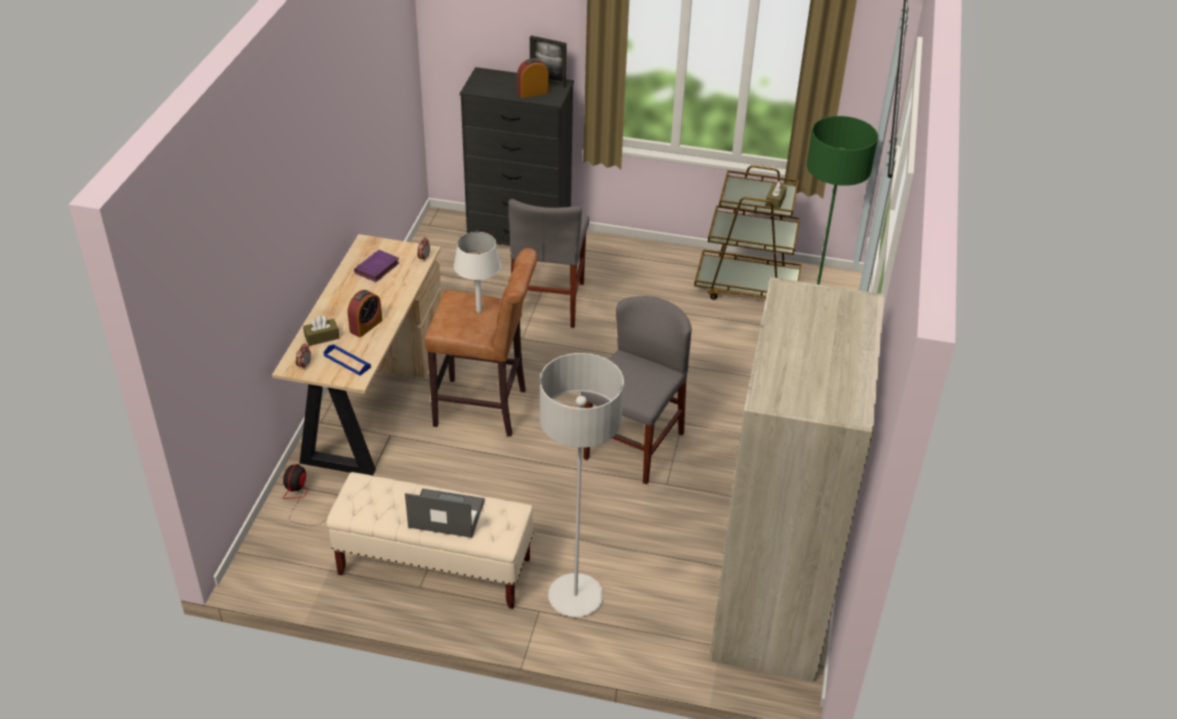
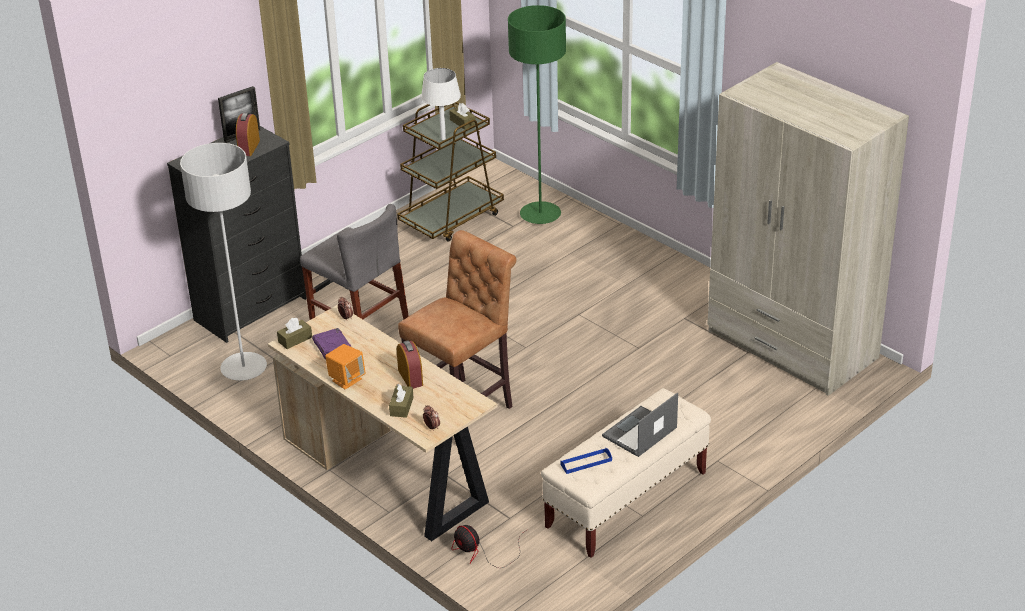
camera: 55 degrees left, 5 degrees down
blue tray [324,344,371,376] -> blue tray moved to [560,448,612,474]
white table lamp [454,232,501,313] -> white table lamp moved to [421,68,461,140]
grey floor lamp [540,353,624,617] -> grey floor lamp moved to [180,143,267,381]
grey chair [581,296,692,485] -> none
none -> brown tissue box [277,318,312,349]
none -> orange speaker [325,344,366,389]

